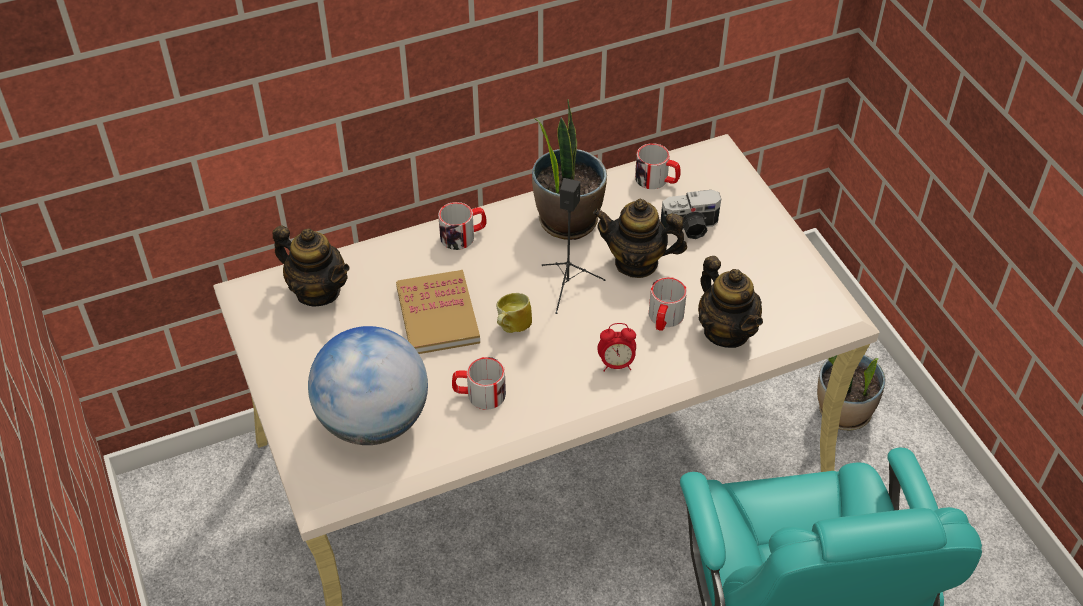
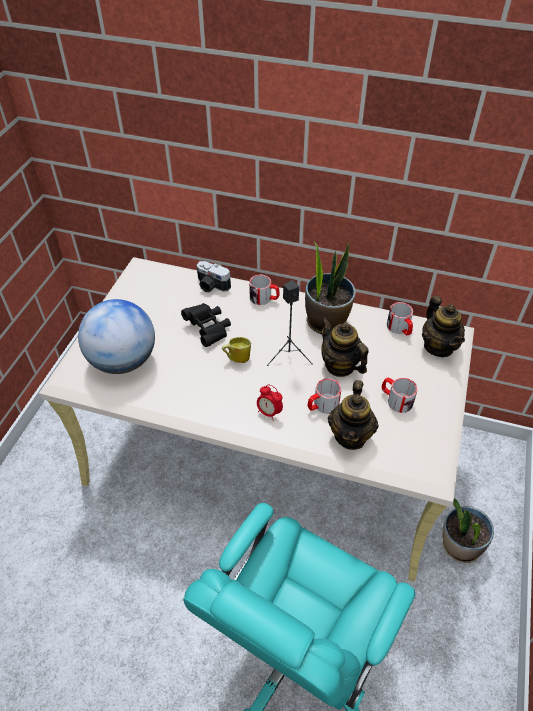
camera: 40 degrees right, 0 degrees up
teapot [273,225,350,306] -> teapot moved to [422,296,465,357]
book [396,270,480,354] -> black binoculars [181,303,231,347]
mug [452,357,506,410] -> mug moved to [382,377,418,413]
camera [660,190,721,239] -> camera moved to [196,261,231,292]

